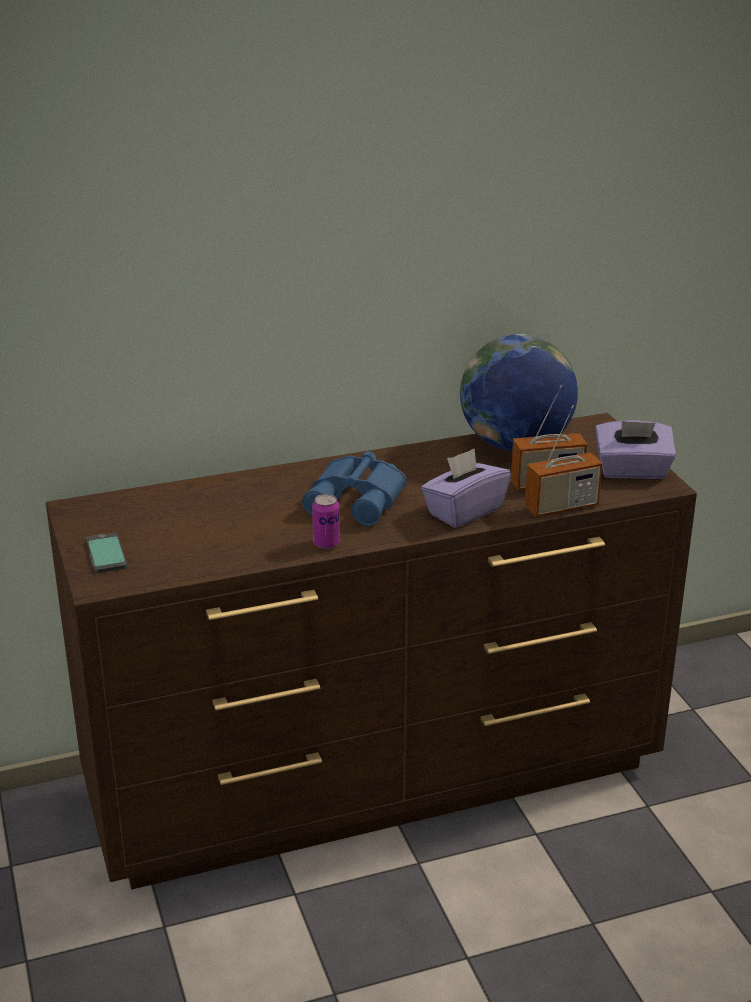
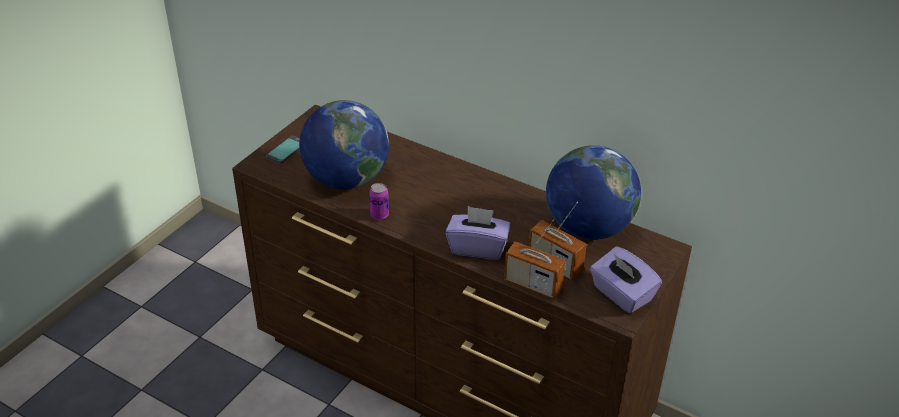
camera: 50 degrees right, 10 degrees up
blue binoculars [302,451,406,526] -> none
none -> globe [299,100,389,190]

